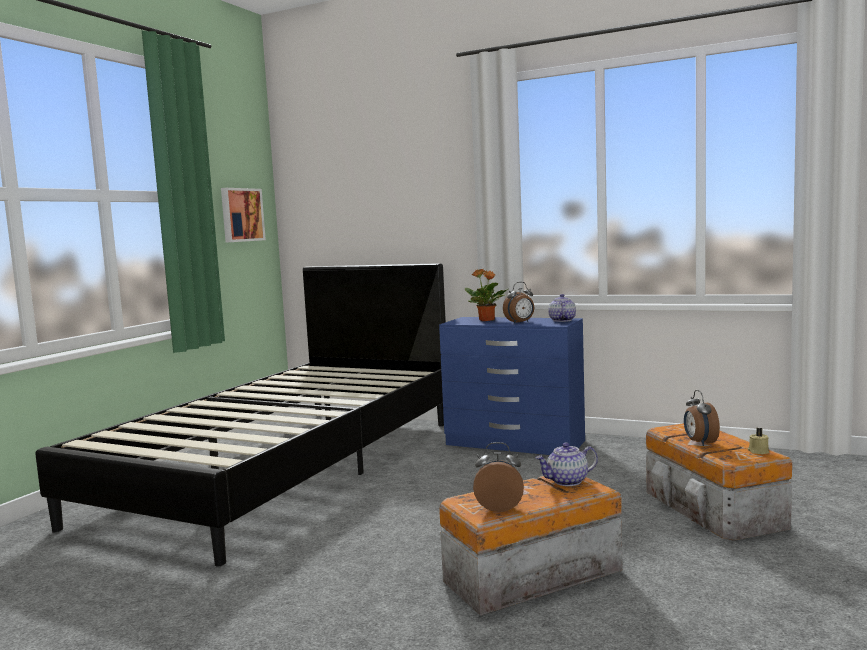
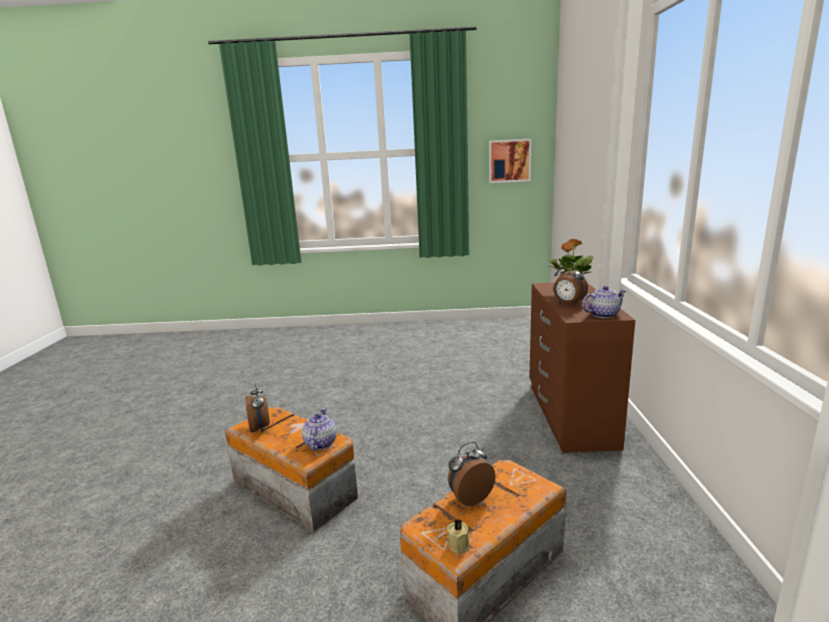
camera: 65 degrees right, 10 degrees up
black bed [35,263,446,567] -> none
blue dresser [439,317,585,455] -> brown dresser [529,282,635,453]
teapot [535,443,598,486] -> teapot turned 45 degrees clockwise [302,408,337,451]

